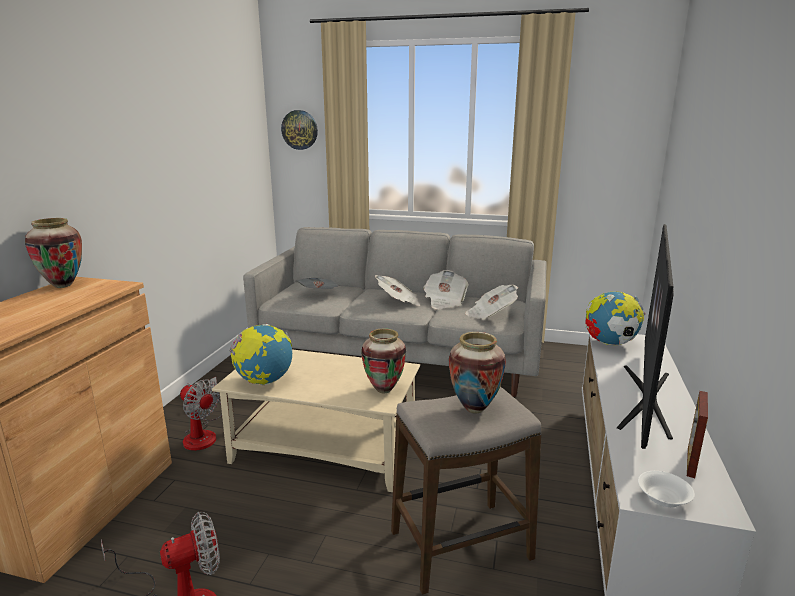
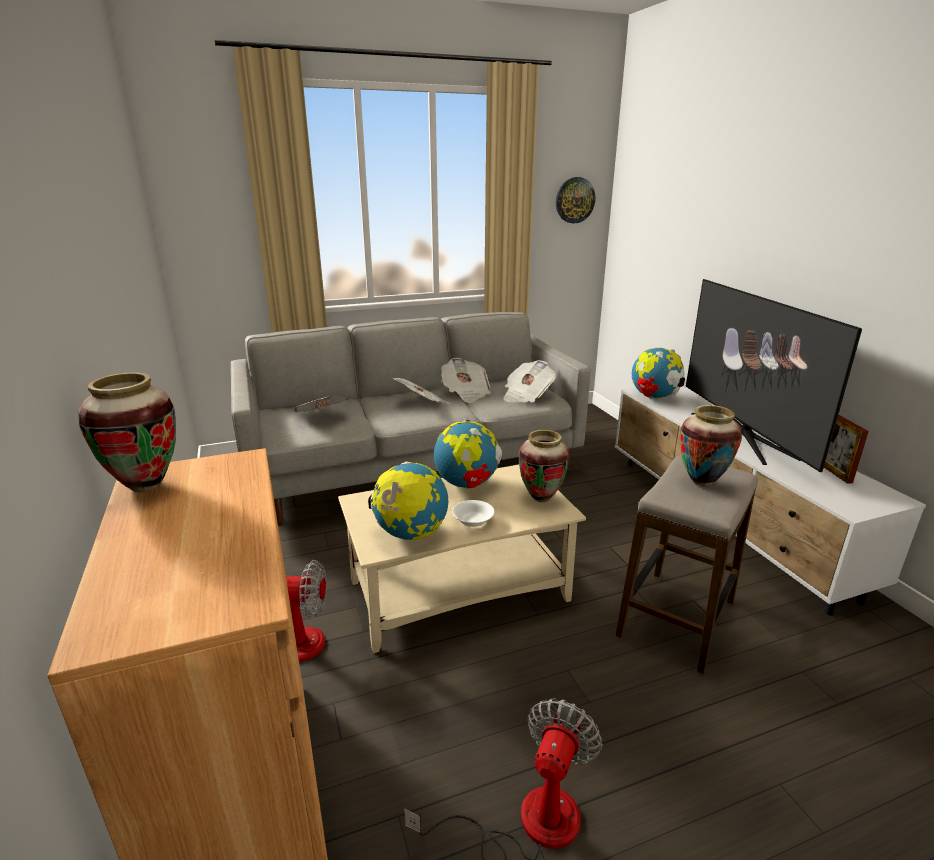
camera: 35 degrees left, 5 degrees up
wall clock [281,110,318,150] -> wall clock moved to [556,177,595,223]
white bowl [638,471,695,507] -> white bowl moved to [452,500,495,527]
none -> globe [434,418,502,489]

